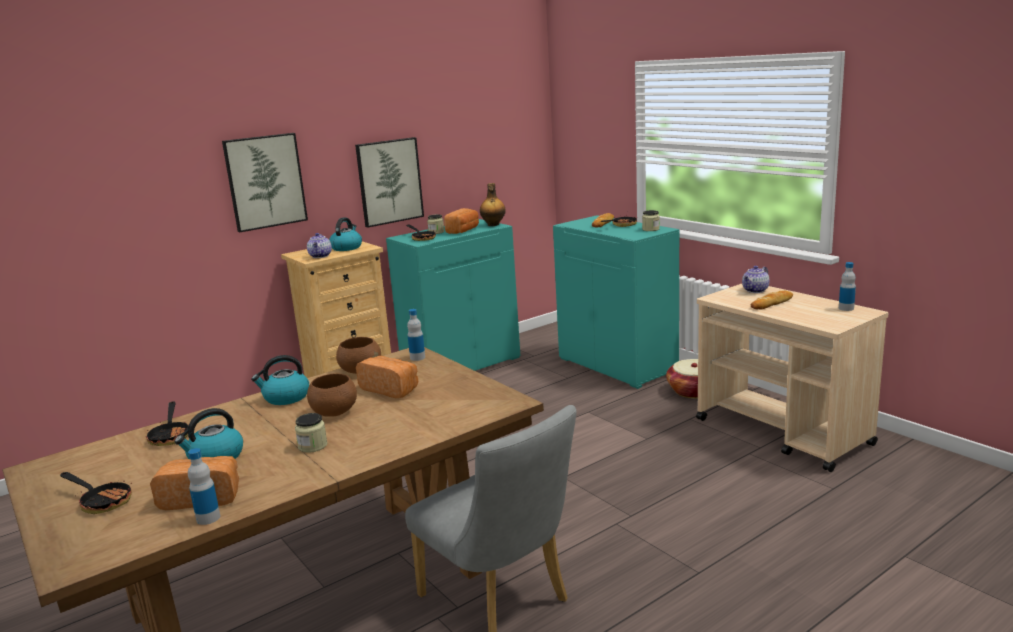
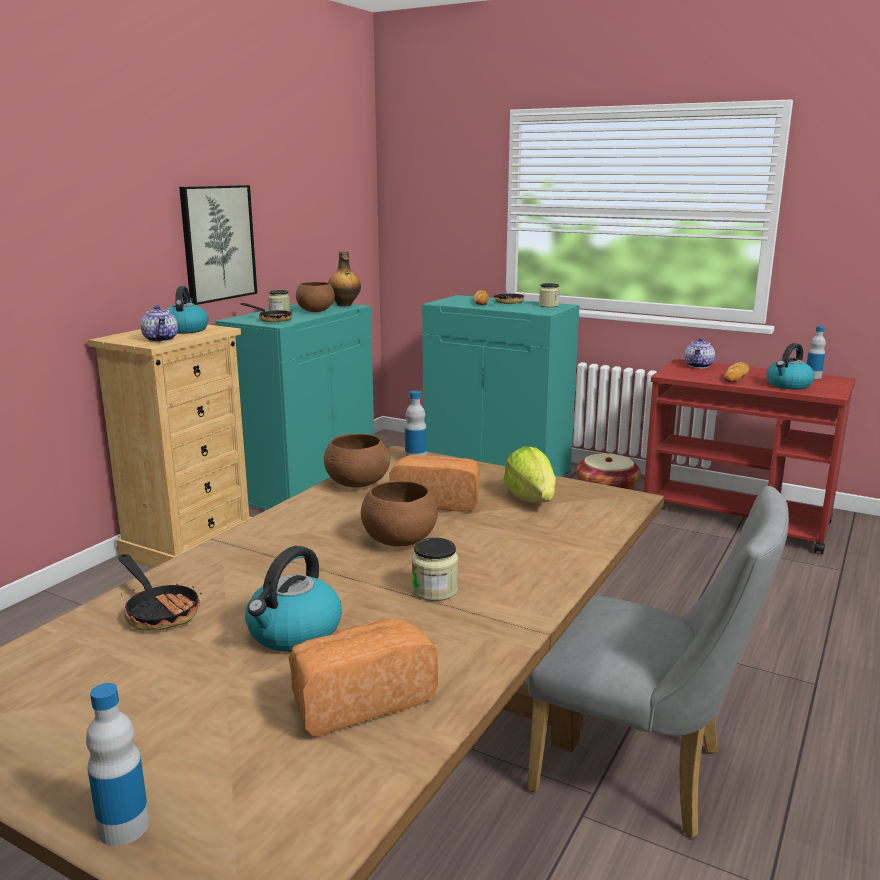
camera: 25 degrees left, 0 degrees up
frying pan [60,472,132,514] -> none
bottle [188,448,220,525] -> bottle moved to [86,683,149,846]
picture [222,133,308,232] -> none
kettle [251,355,309,405] -> kettle moved to [766,343,814,390]
bread [444,208,479,234] -> brown bowl [296,282,335,312]
beige cart [696,284,889,472] -> red cart [644,359,855,554]
none -> lettuce [503,446,556,503]

